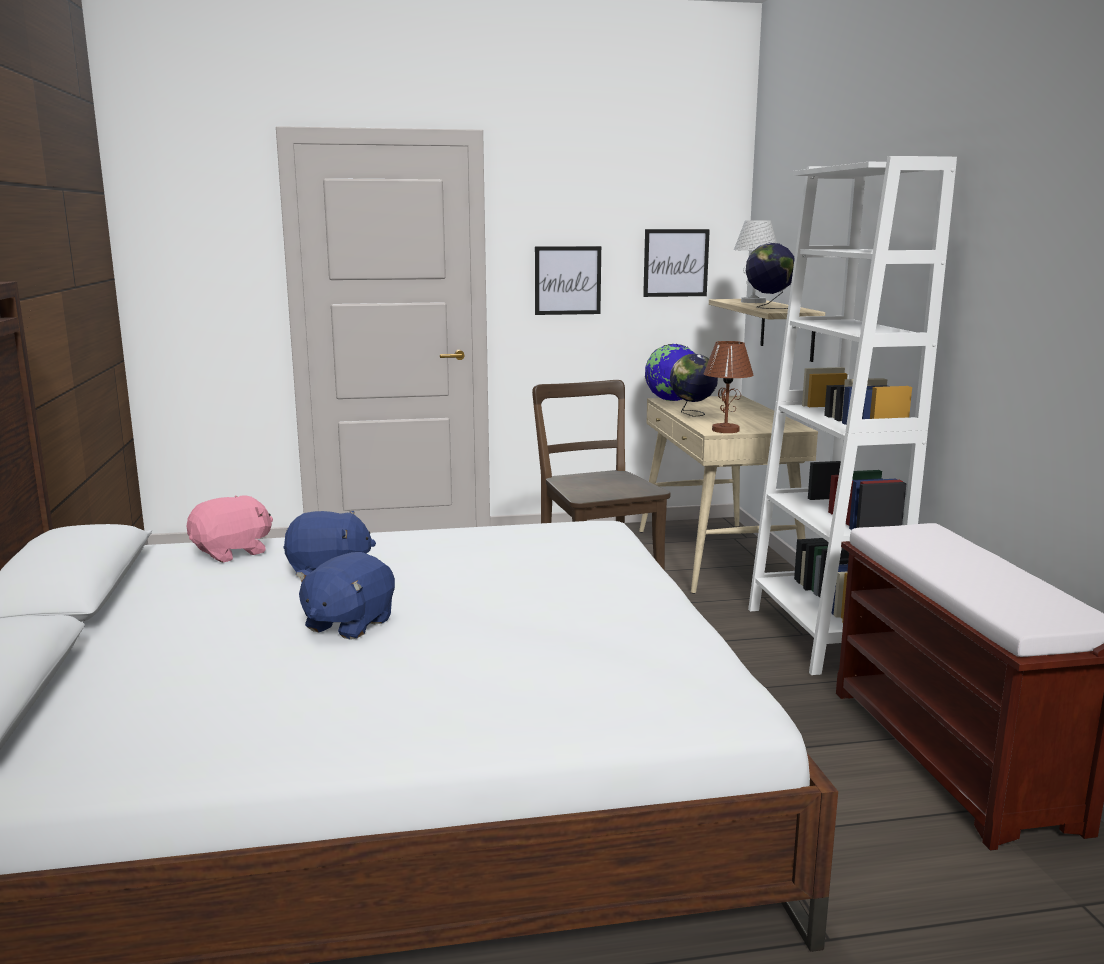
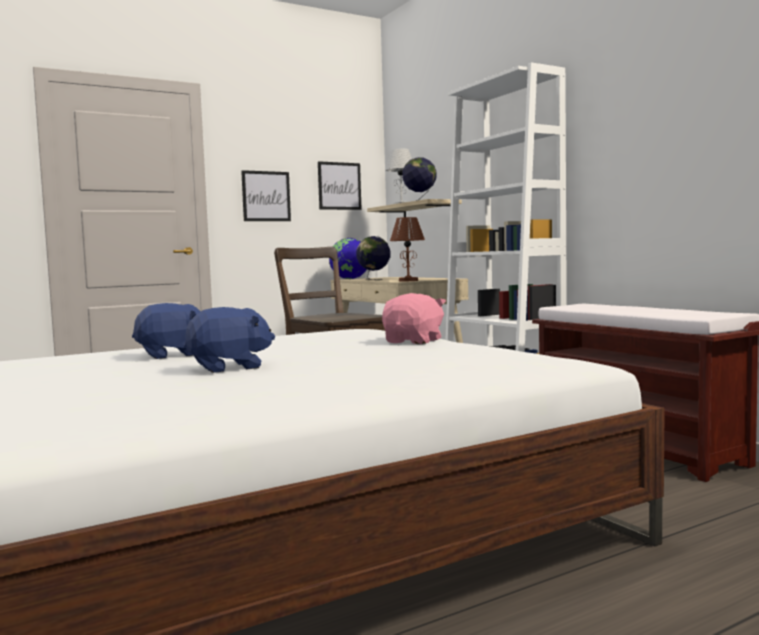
camera: 20 degrees left, 10 degrees down
pink plush toy [187,496,273,562] -> pink plush toy moved to [382,293,446,344]
blue plush toy [296,552,395,640] -> blue plush toy turned 120 degrees counterclockwise [184,307,275,373]

